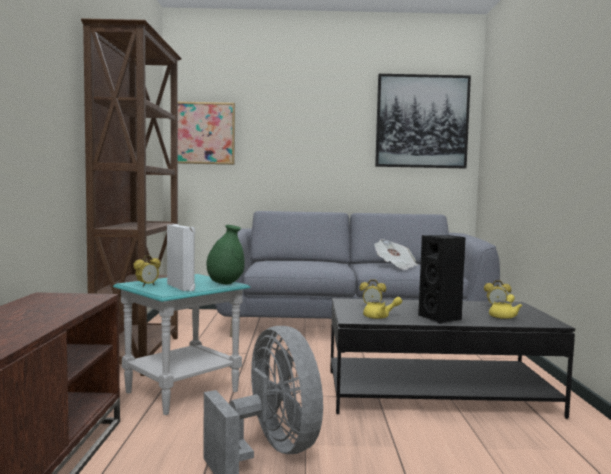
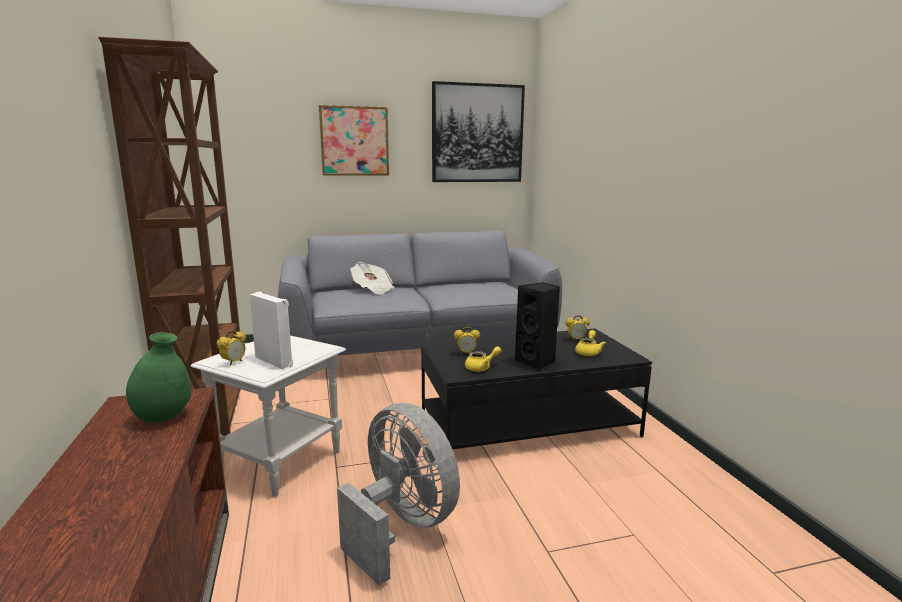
camera: 15 degrees left, 10 degrees up
turquoise side table [113,274,251,415] -> white side table [191,336,346,497]
picture [178,102,235,165] -> picture moved to [319,105,389,176]
green vase [207,225,245,284] -> green vase moved to [126,332,191,423]
newspaper [374,239,418,270] -> newspaper moved to [350,262,394,295]

